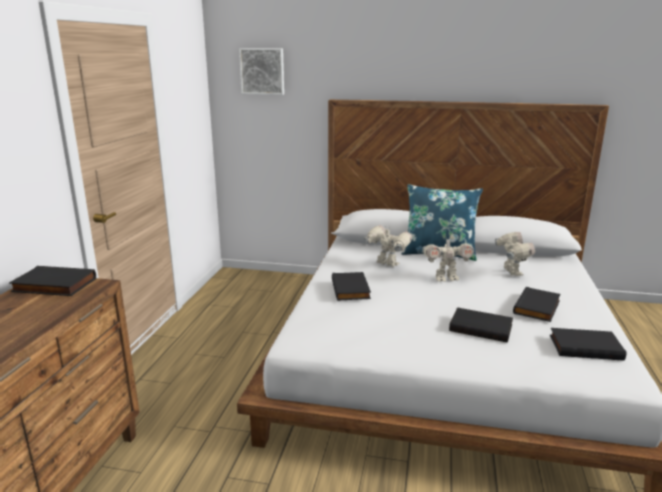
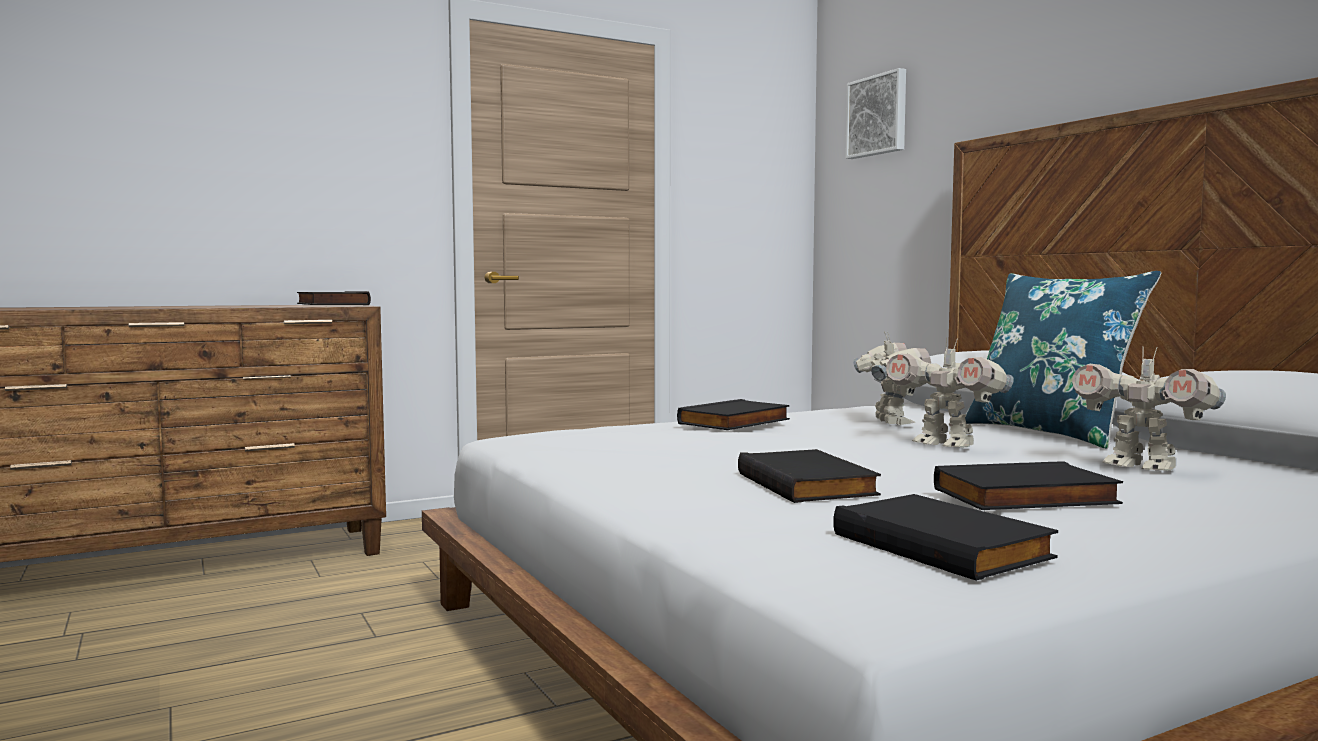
camera: 50 degrees right, 15 degrees down
toy robot [495,232,535,276] -> toy robot turned 90 degrees clockwise [1072,346,1226,471]

